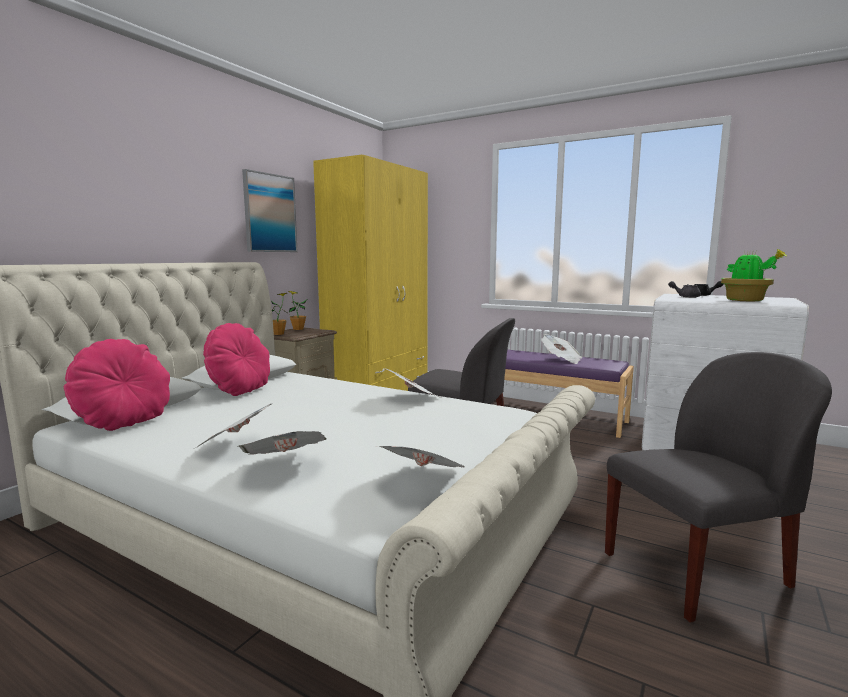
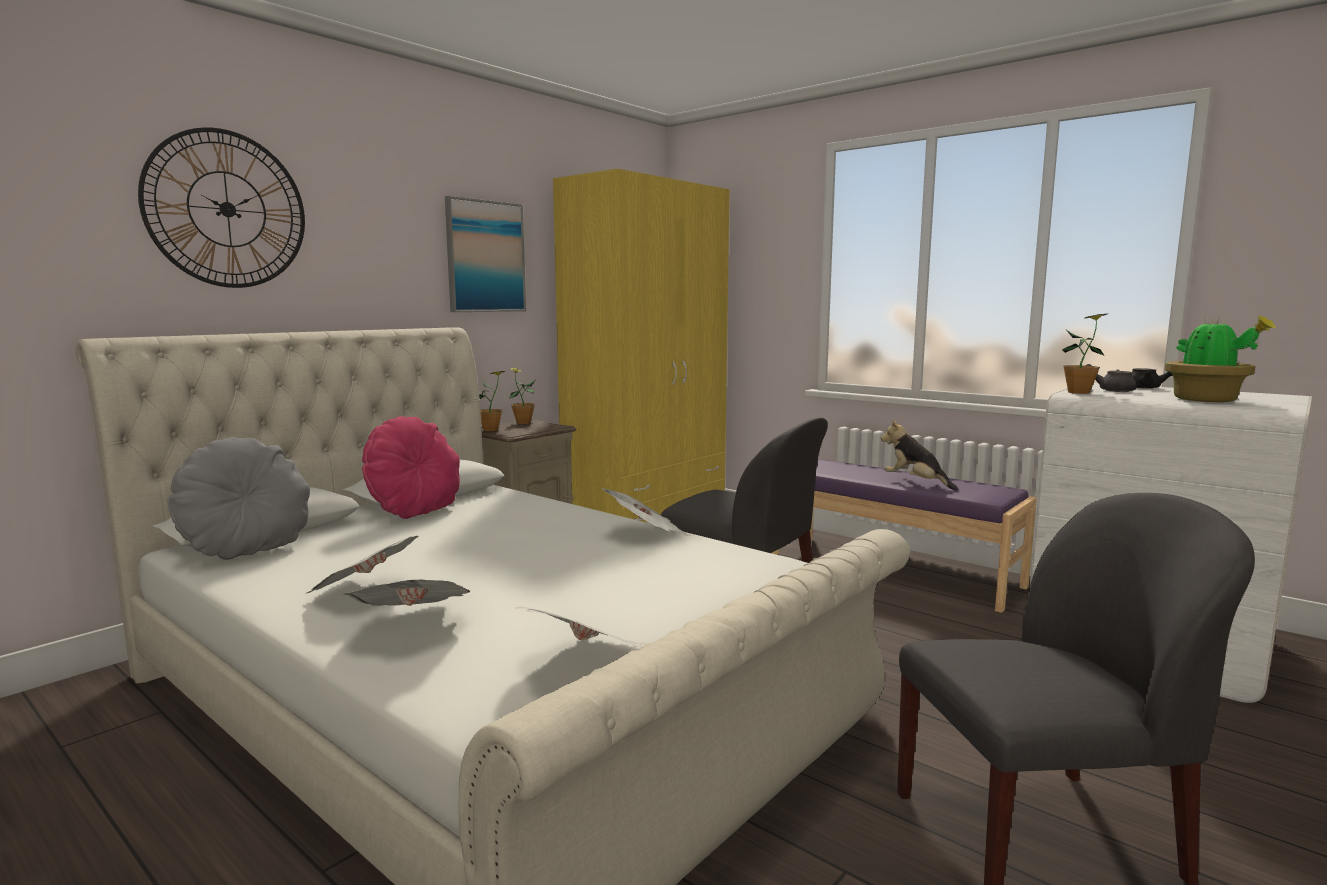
camera: 10 degrees right, 0 degrees up
pink pillow [64,339,170,431] -> grey pillow [167,437,310,560]
newspaper [541,334,583,364] -> plush toy [881,420,958,491]
none -> wall clock [138,127,305,288]
none -> potted plant [1062,313,1109,394]

